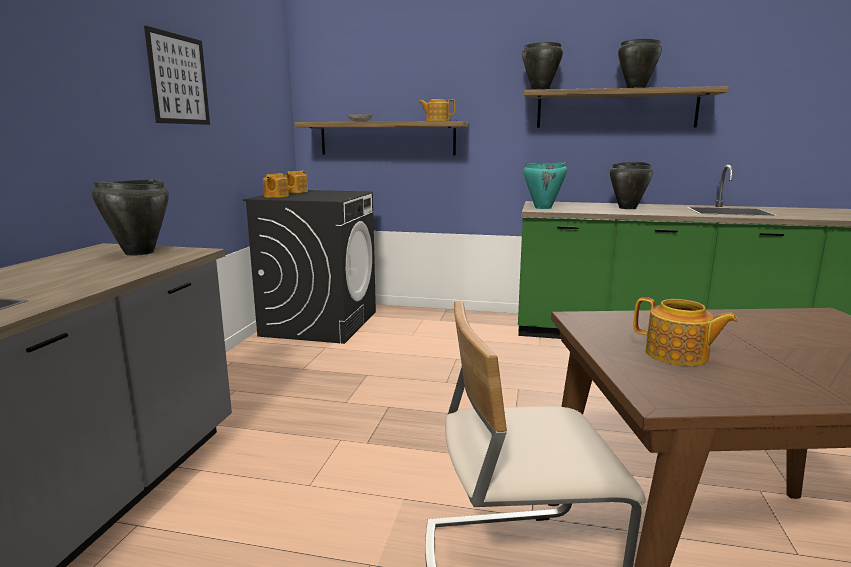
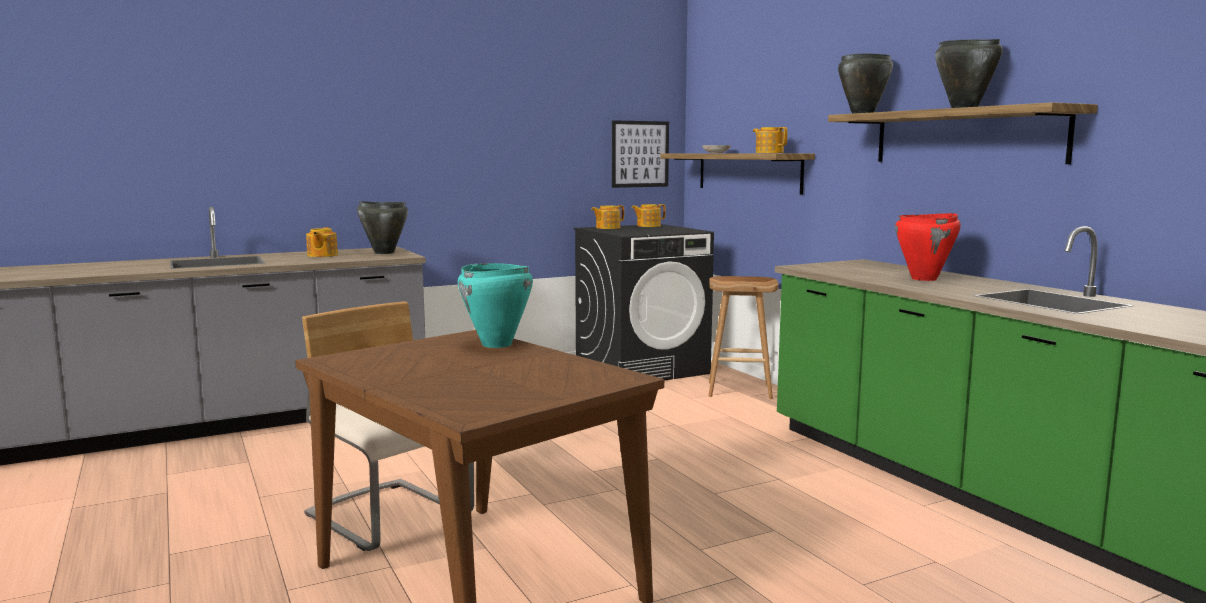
camera: 50 degrees right, 5 degrees down
picture [144,26,210,125] -> picture moved to [612,120,669,188]
turquoise cooking pot [523,162,567,209] -> turquoise cooking pot moved to [458,263,533,348]
black cooking pot [610,162,653,209] -> red cooking pot [895,213,961,281]
teapot [634,297,738,366] -> teapot moved to [306,227,338,257]
none -> brown stool [709,276,779,399]

